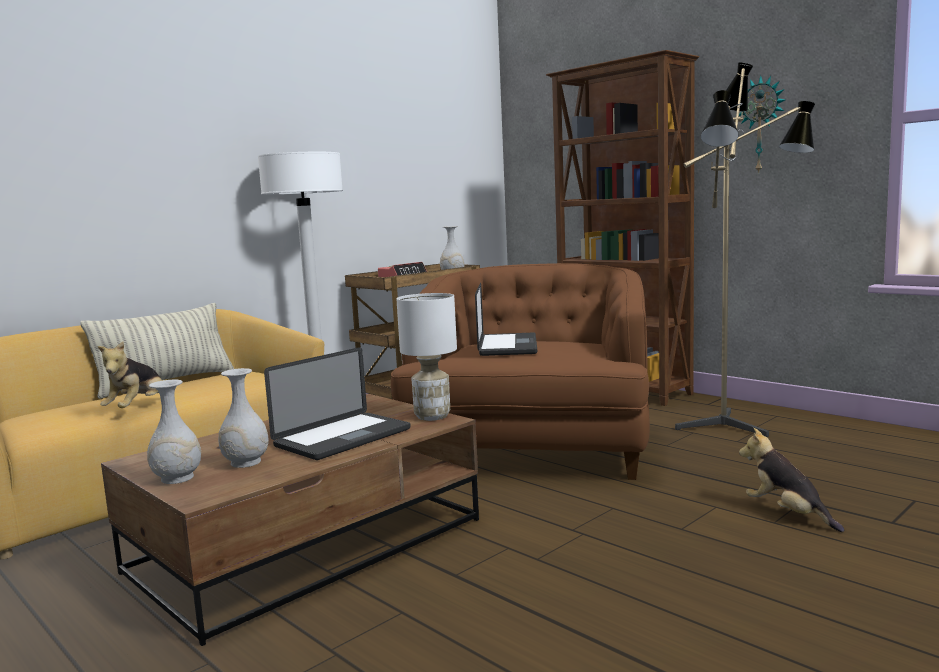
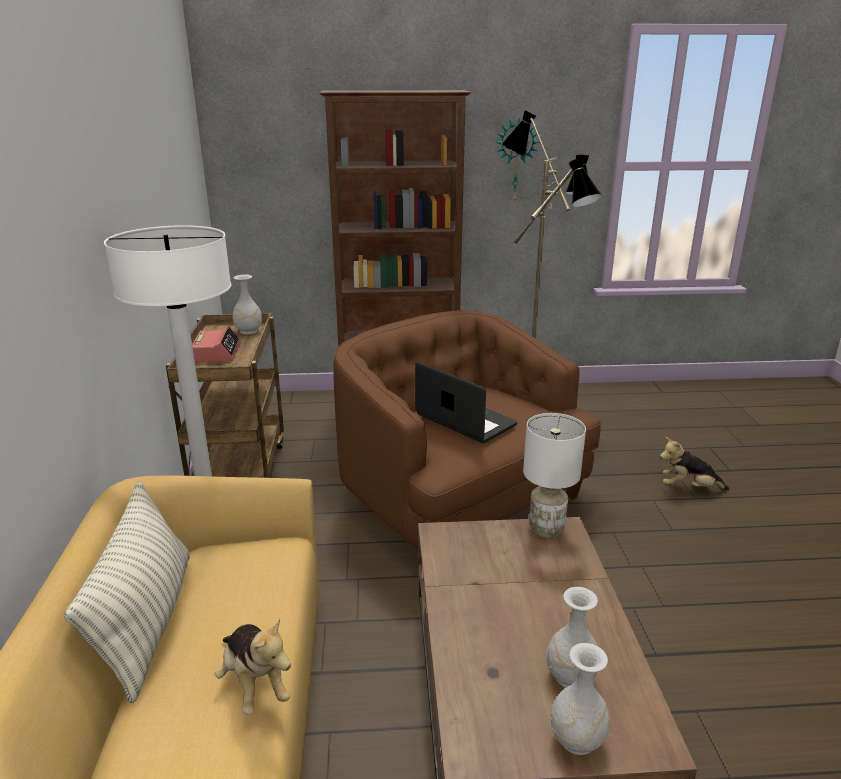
camera: 50 degrees left, 15 degrees up
laptop [264,347,410,460] -> none

